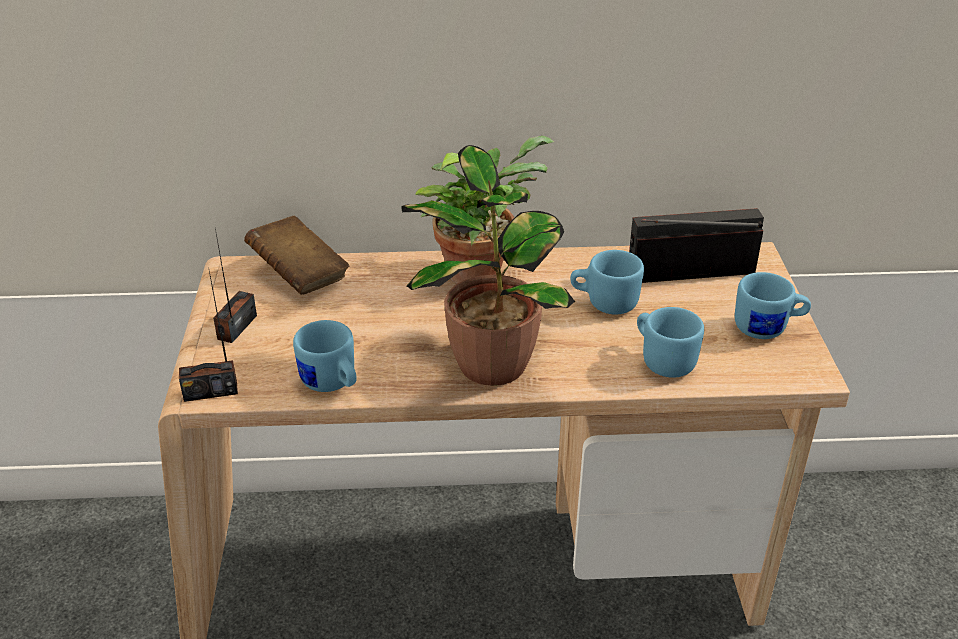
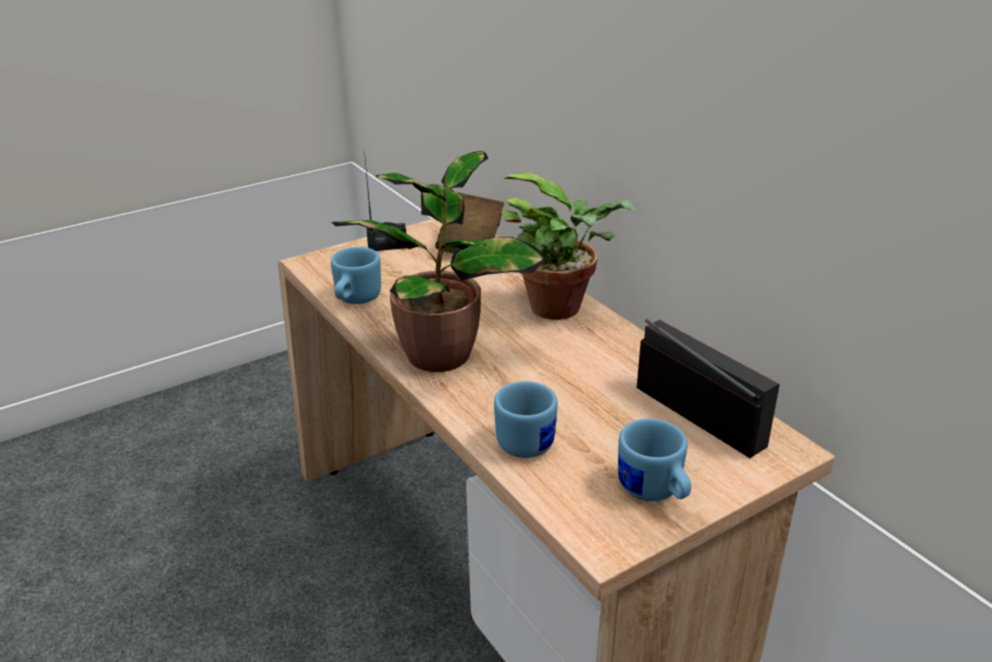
camera: 60 degrees right, 5 degrees down
radio [179,271,238,402] -> none
blue mug [570,250,644,314] -> none

